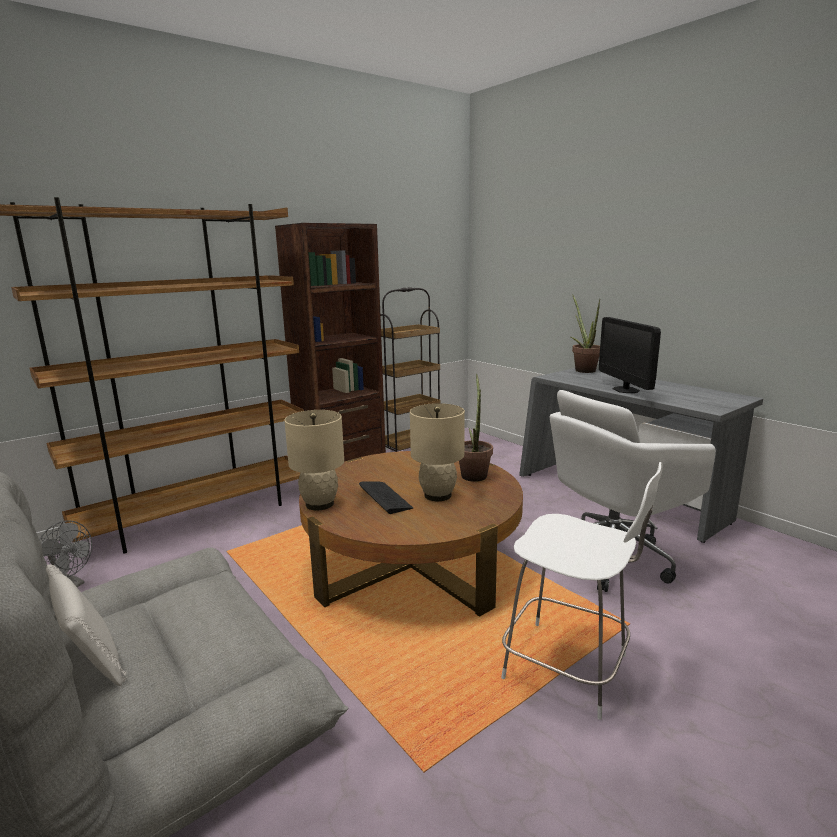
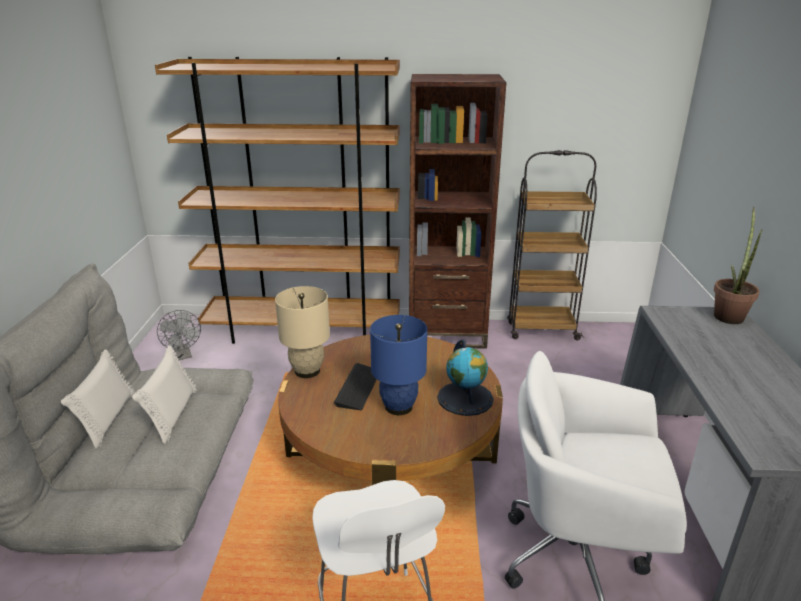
camera: 40 degrees right, 10 degrees up
beige table lamp [410,403,465,501] -> blue table lamp [370,315,427,415]
potted plant [459,374,493,482] -> globe [437,340,494,416]
monitor [599,317,661,393] -> none
none -> white pillow [132,345,197,445]

